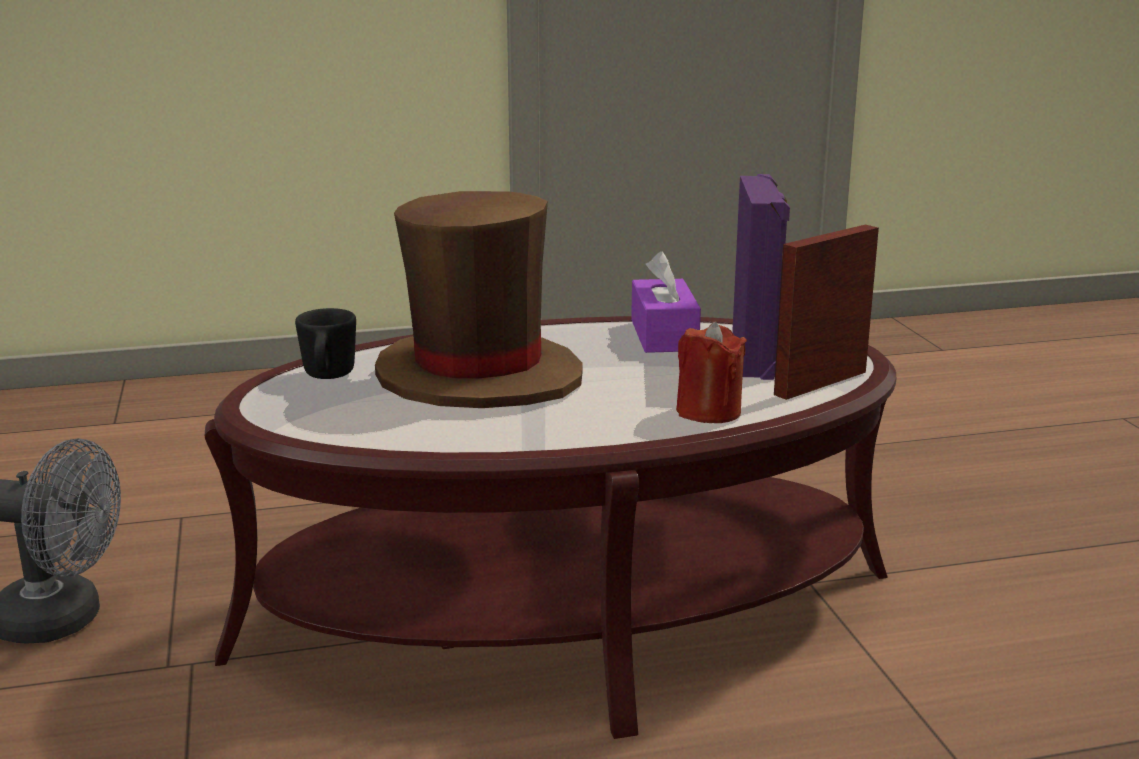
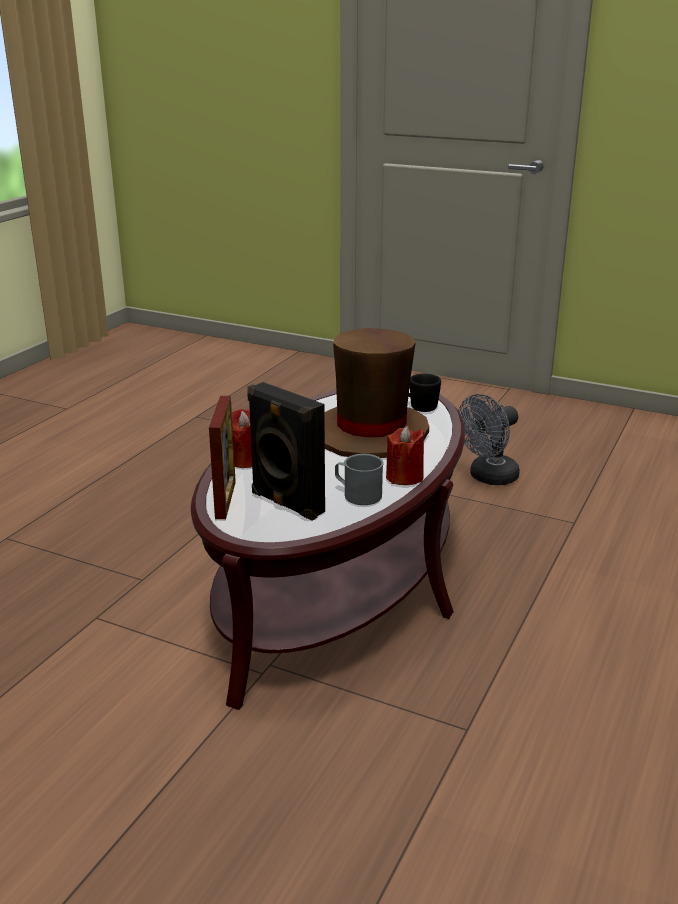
camera: 130 degrees right, 5 degrees up
purple tissue box [631,251,701,353] -> grey mug [335,454,384,505]
purple speaker [732,174,790,380] -> black speaker [247,382,325,521]
none -> red candle [386,426,424,485]

